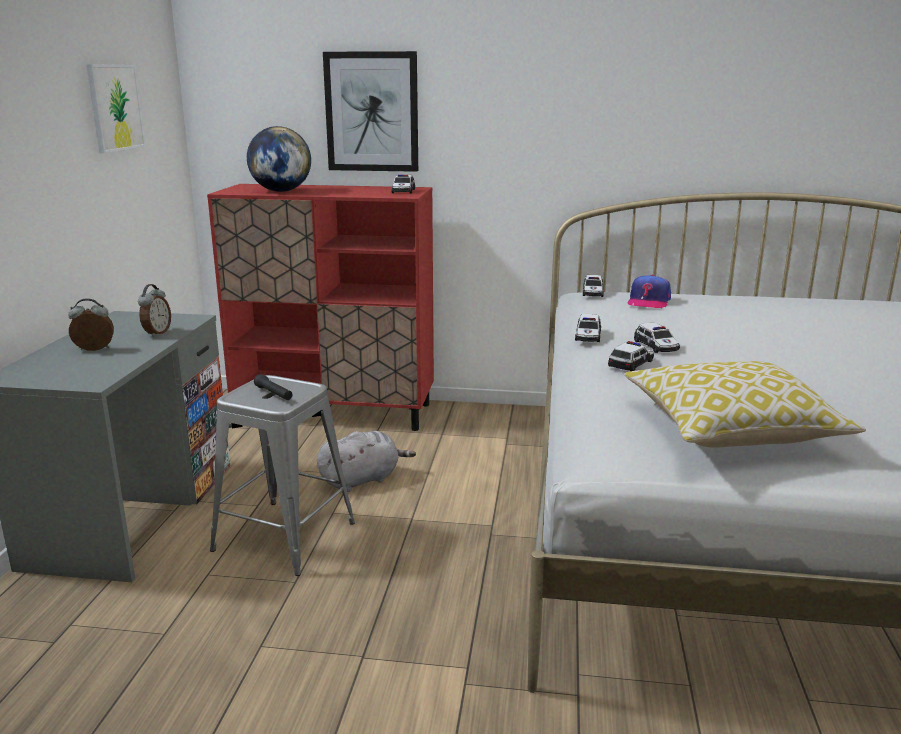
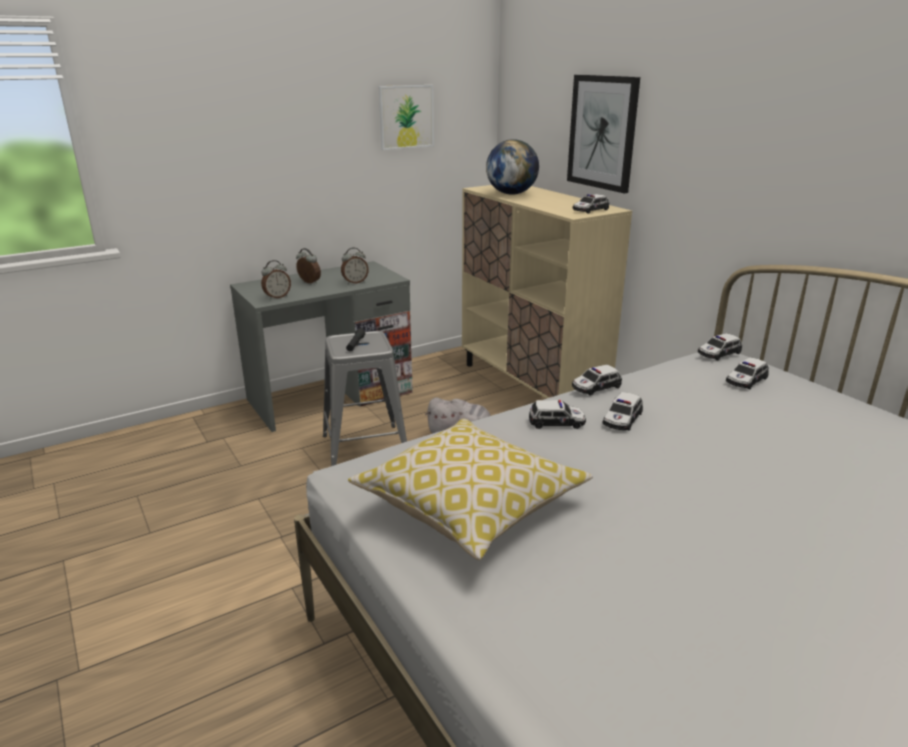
camera: 50 degrees right, 5 degrees up
red cabinet [207,184,434,431] -> beige cabinet [462,185,632,399]
cap [628,275,671,309] -> toy car [726,357,769,389]
none -> alarm clock [261,260,291,300]

